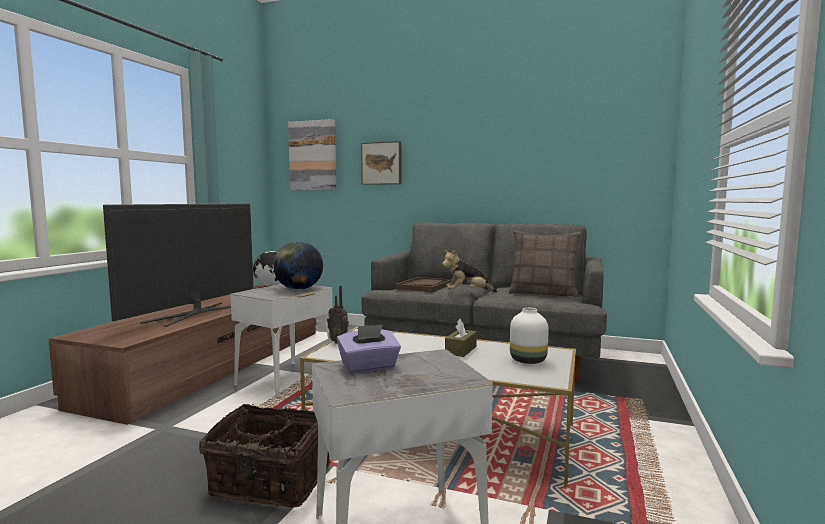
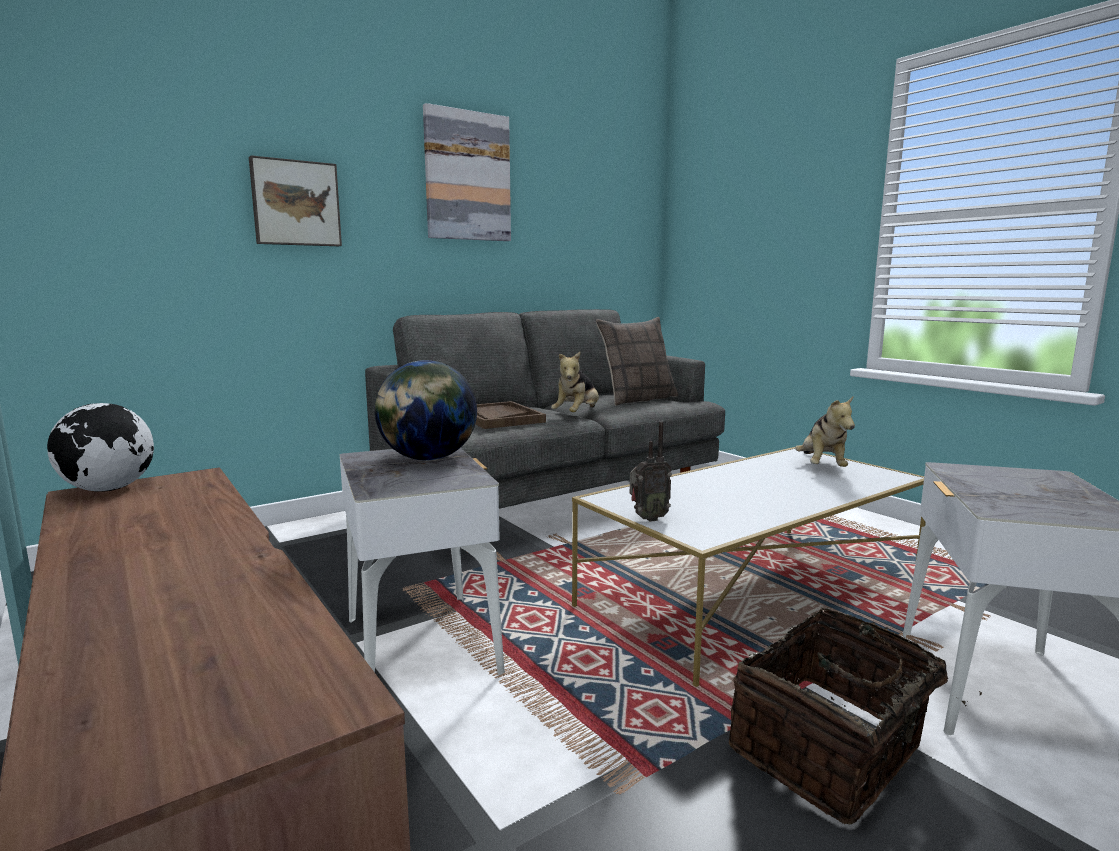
camera: 55 degrees left, 5 degrees up
television [103,203,254,327] -> none
picture [288,119,336,191] -> picture moved to [423,103,511,241]
purple tissue box [337,324,401,373] -> none
brown tissue box [445,319,477,357] -> none
white vase [510,308,549,364] -> plush toy [795,396,855,467]

